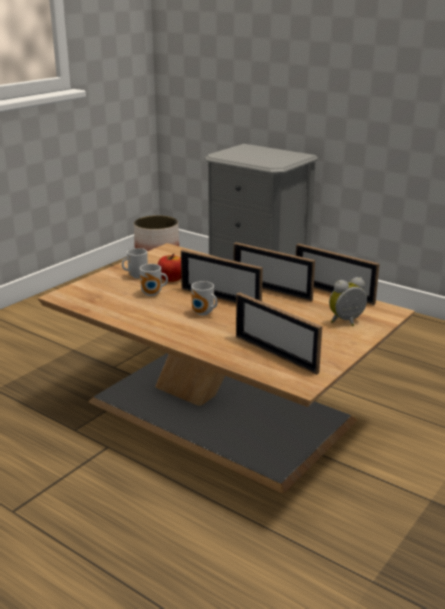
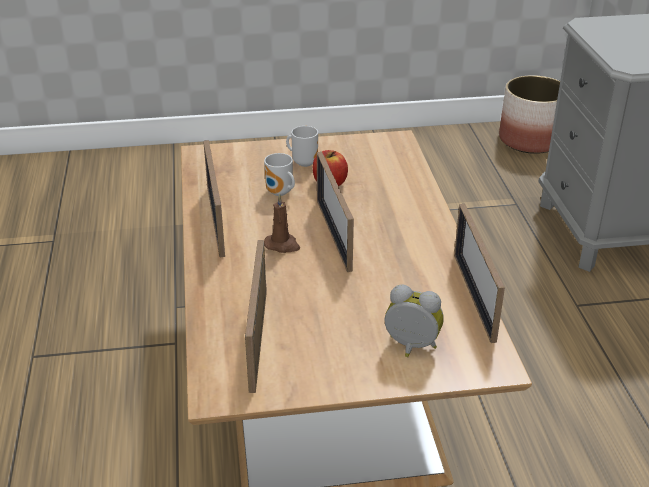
camera: 45 degrees right, 10 degrees up
mug [191,281,218,315] -> brown candle [264,194,300,253]
picture frame [234,242,315,301] -> picture frame moved to [203,140,225,257]

